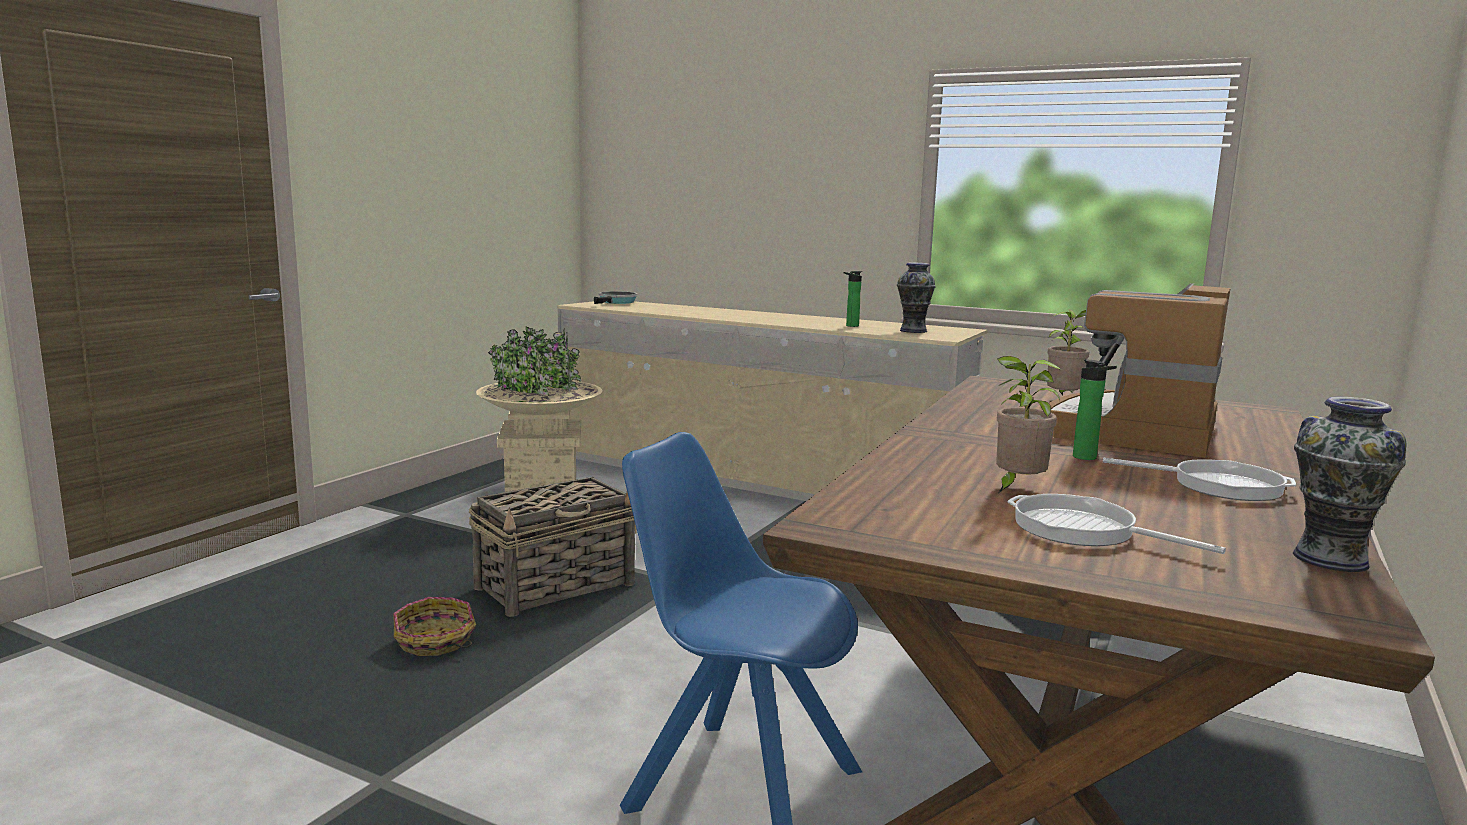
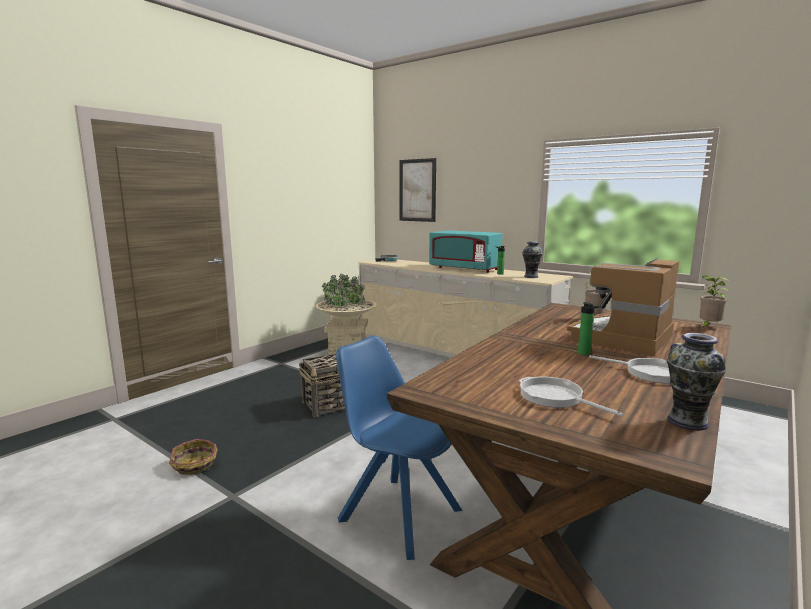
camera: 10 degrees right, 0 degrees up
basket [393,597,476,656] -> basket moved to [169,439,218,475]
potted plant [996,356,1061,493] -> potted plant moved to [699,275,729,328]
none -> picture [399,158,436,222]
none -> turquoise microwave [429,230,503,273]

